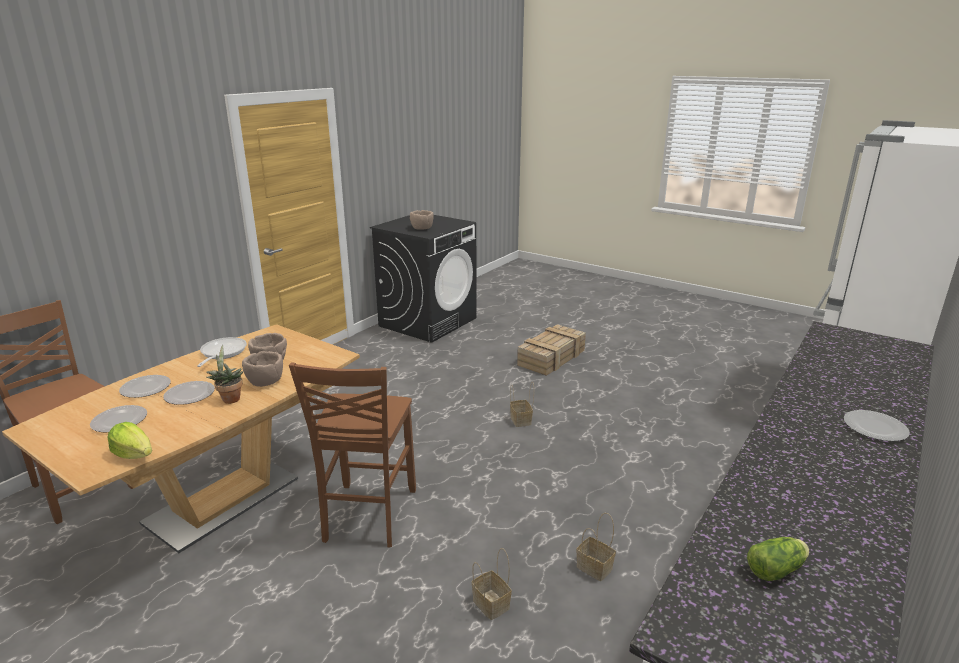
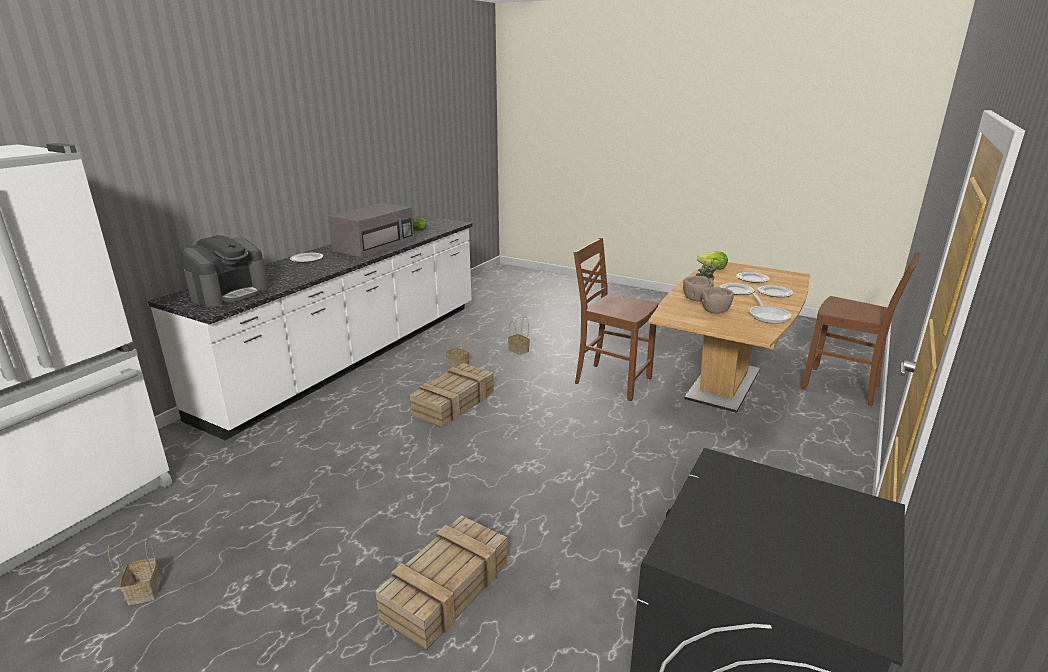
camera: 175 degrees right, 0 degrees up
brown chair [289,362,416,548] -> brown chair turned 60 degrees counterclockwise [574,238,658,401]
brown bowl [410,210,434,230] -> none
basket [510,382,534,427] -> basket moved to [108,537,161,606]
none -> coffee machine [181,235,269,307]
none -> grey microwave [328,203,414,258]
none -> crate [410,363,494,428]

